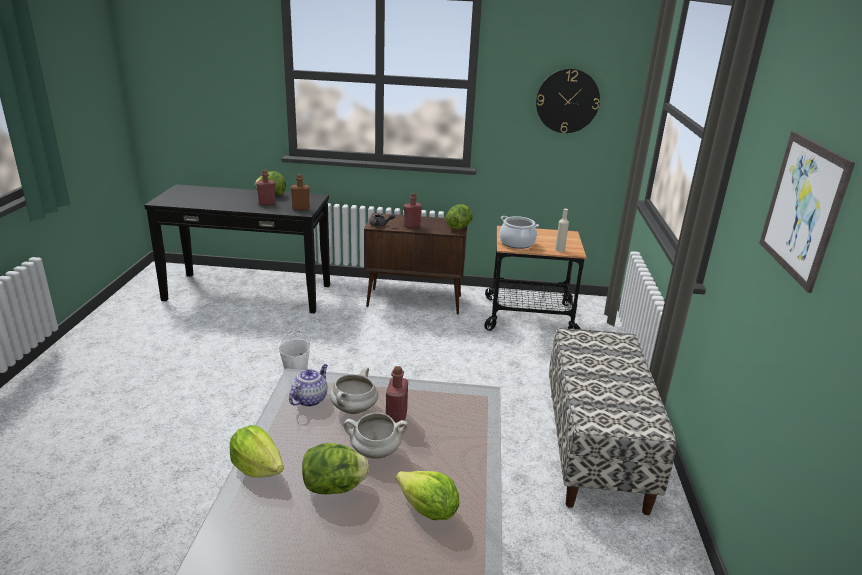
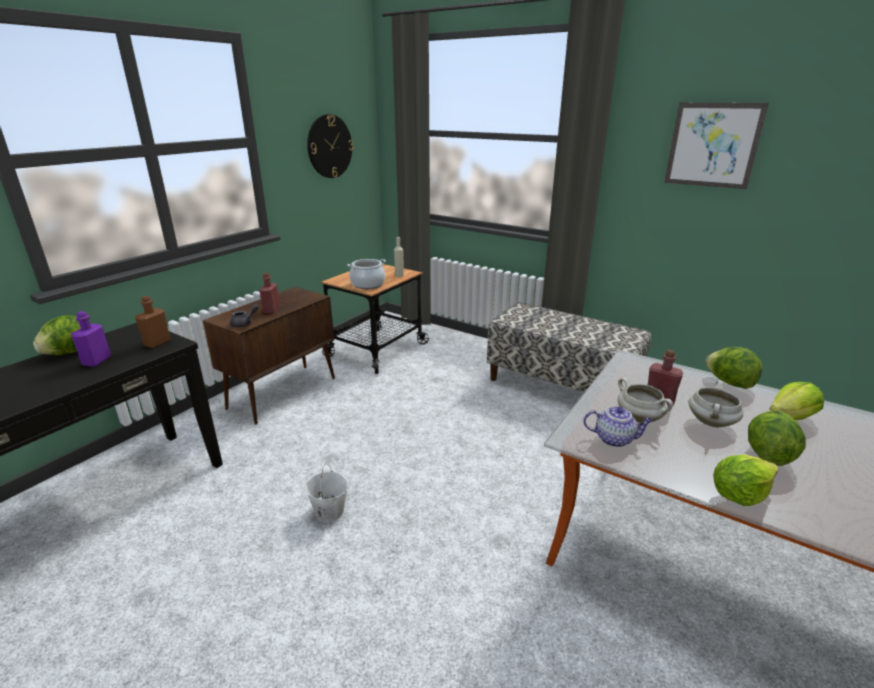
camera: 60 degrees left, 0 degrees up
red bottle [256,170,276,205] -> purple bottle [71,311,111,367]
teapot [289,364,328,407] -> teapot turned 135 degrees clockwise [583,406,653,447]
lettuce [446,204,473,230] -> lettuce moved to [705,347,762,389]

